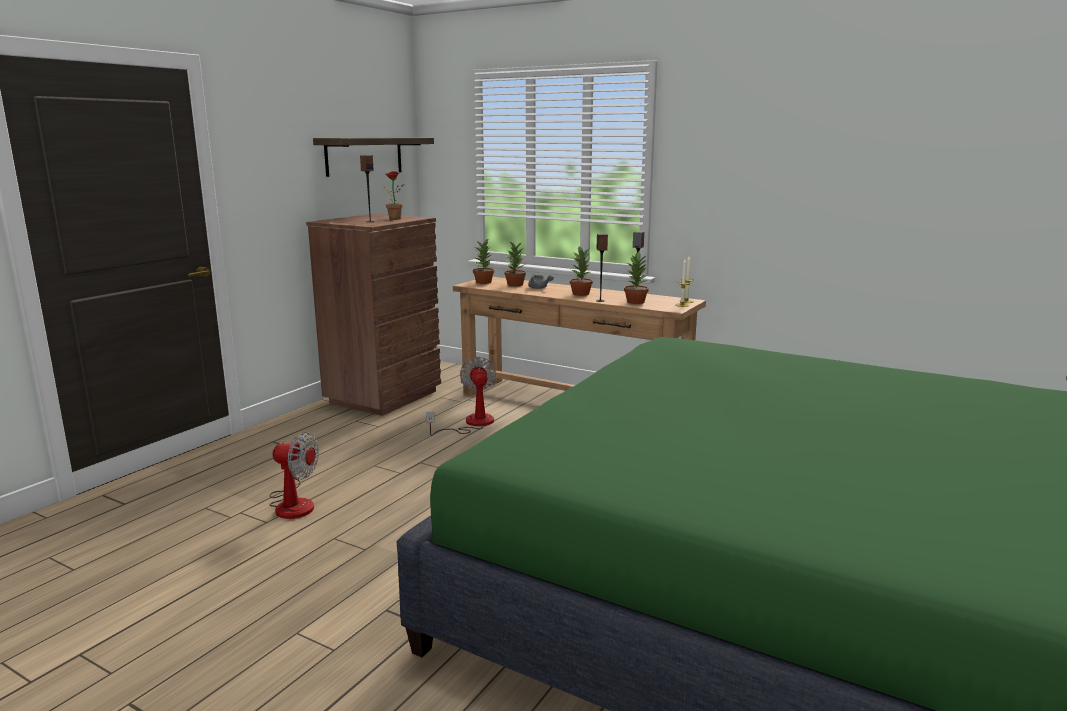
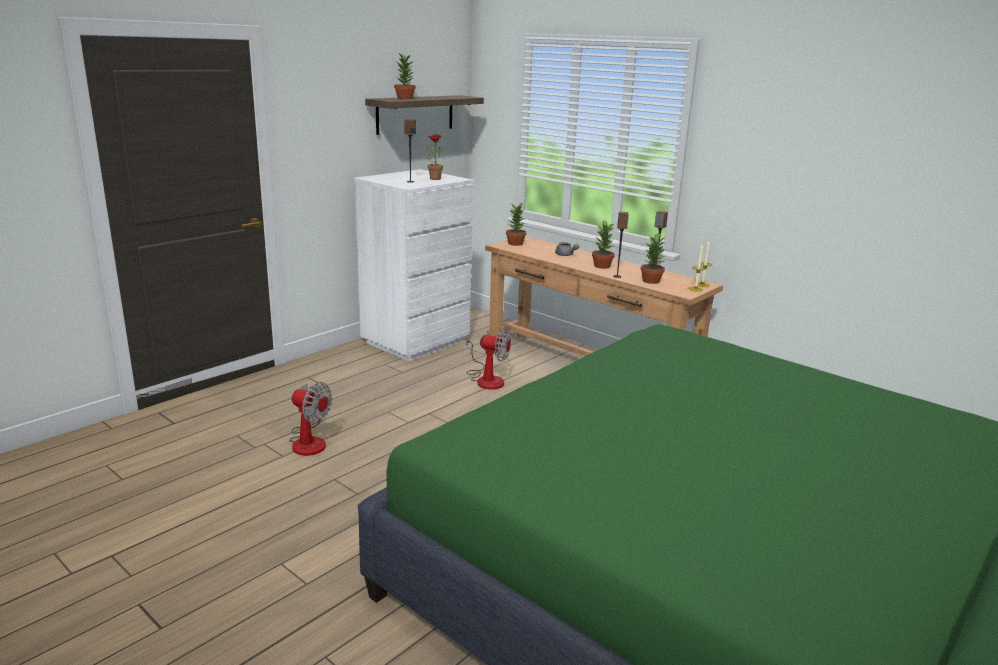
camera: 10 degrees right, 5 degrees up
brown dresser [306,214,441,416] -> white dresser [354,169,474,361]
fan [426,357,496,436] -> fan turned 105 degrees clockwise [466,327,511,390]
potted plant [504,241,526,287] -> potted plant moved to [394,53,416,99]

